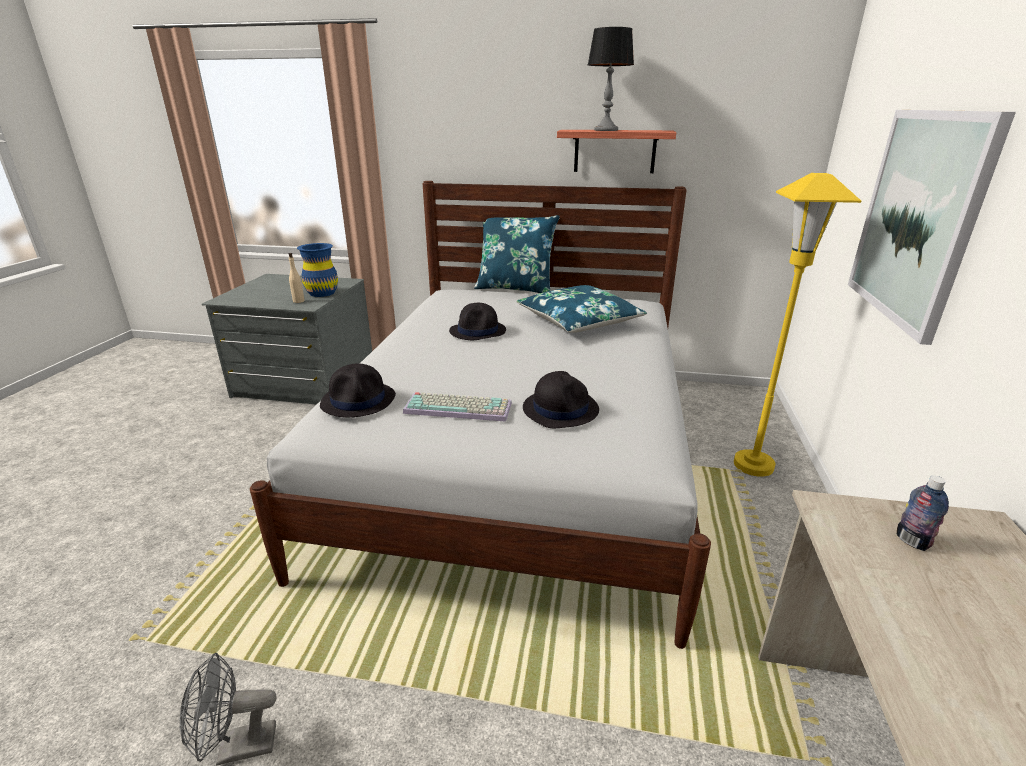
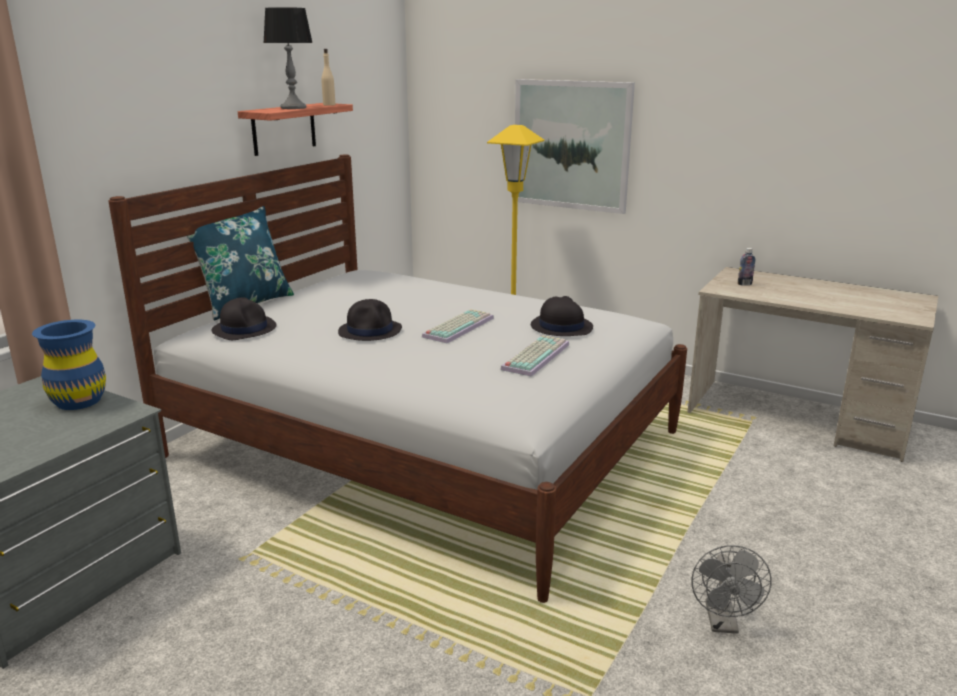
camera: 70 degrees left, 5 degrees down
beige bottle [289,253,305,303] -> beige bottle moved to [321,49,335,106]
black hat [320,363,396,417] -> black hat moved to [212,297,277,340]
blue pillow [516,285,647,333] -> none
none -> keyboard [422,309,494,343]

